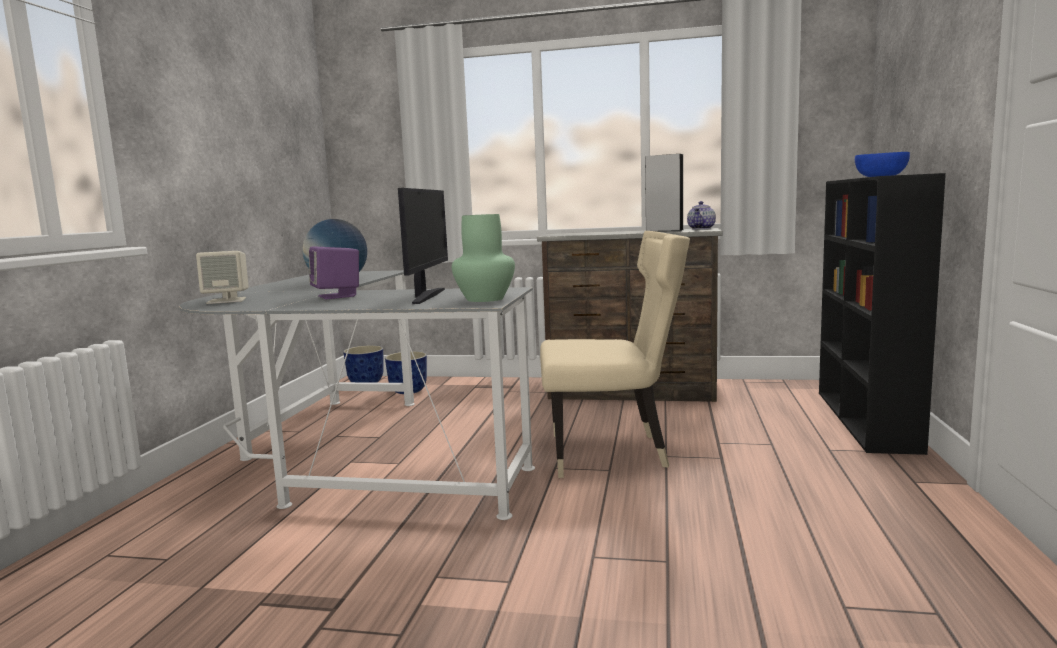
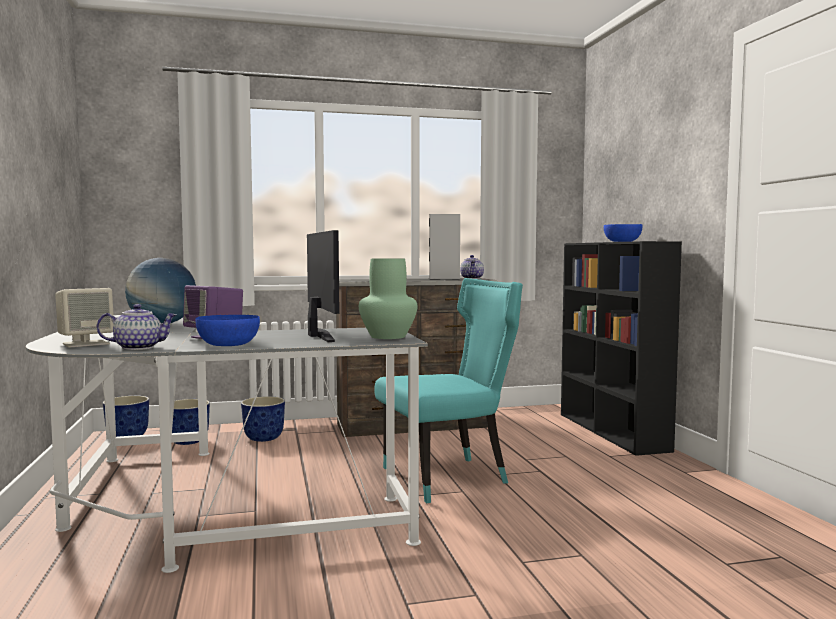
camera: 25 degrees left, 5 degrees down
beige chair [540,231,690,478] -> turquoise chair [374,278,523,503]
none -> teapot [97,304,177,350]
none -> blue bowl [196,315,260,346]
none -> planter [241,396,285,442]

